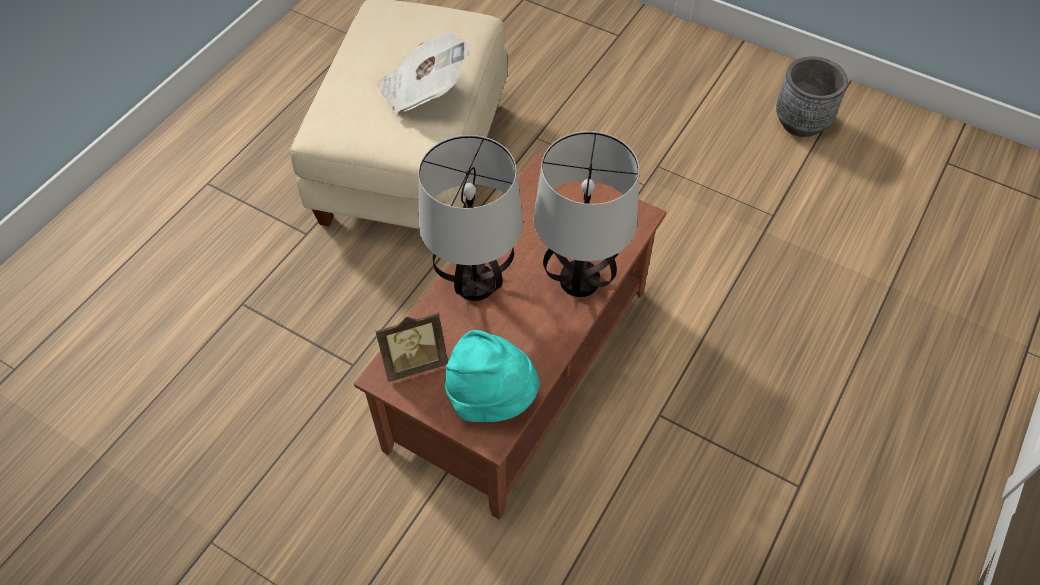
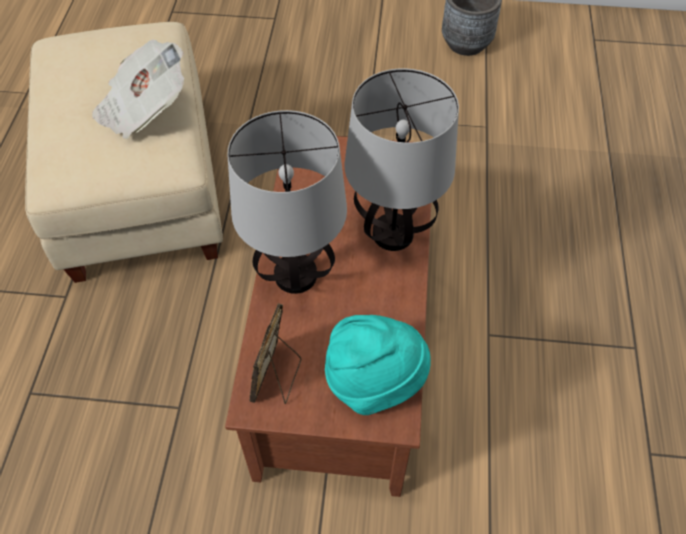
camera: 25 degrees left, 0 degrees up
picture frame [375,311,448,382] -> picture frame turned 150 degrees clockwise [249,303,301,404]

